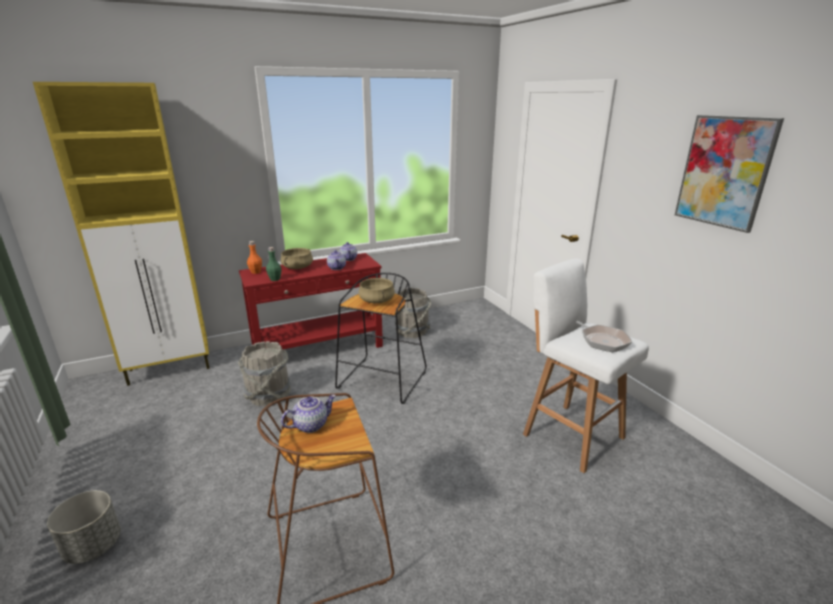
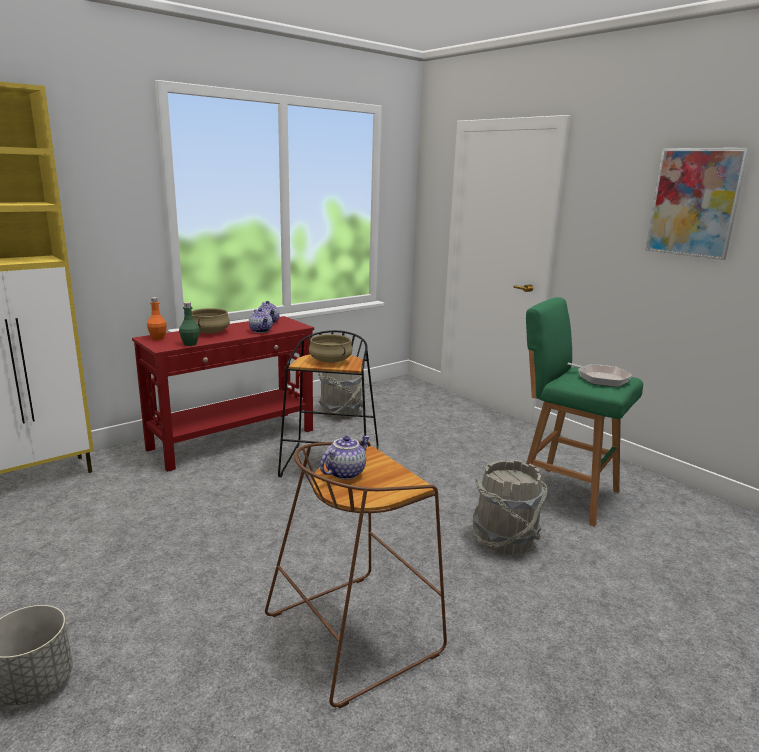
camera: 15 degrees left, 5 degrees down
grey bucket [238,341,291,406] -> grey bucket moved to [473,460,547,555]
white stool [523,258,649,473] -> green stool [526,297,643,527]

